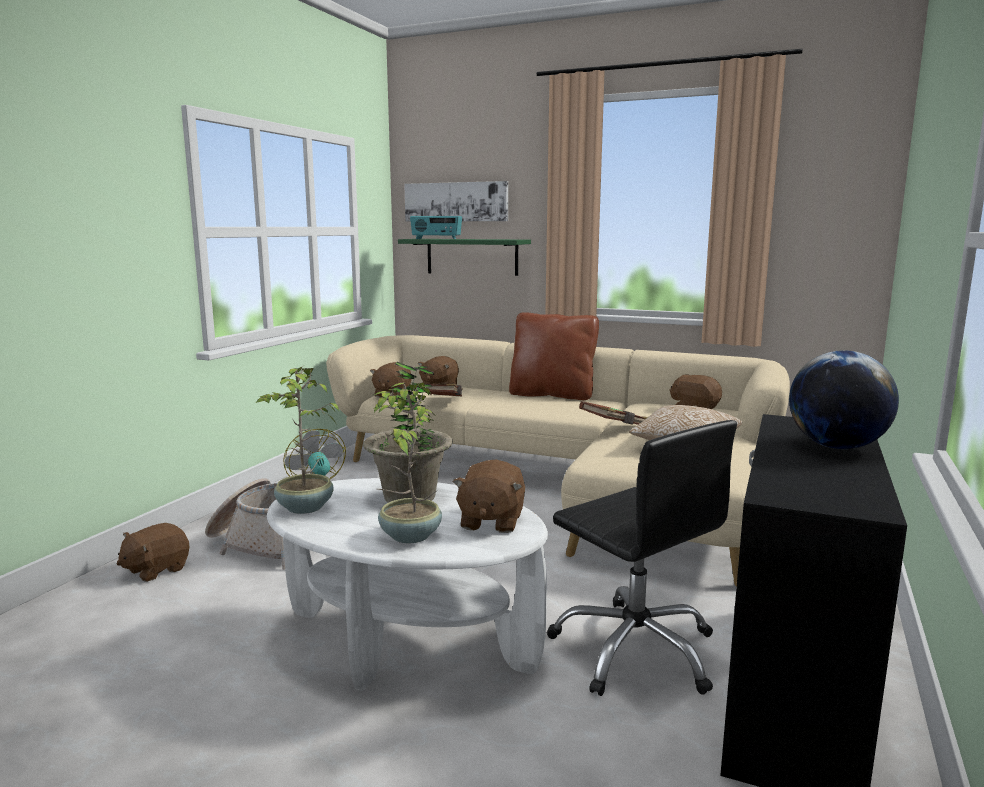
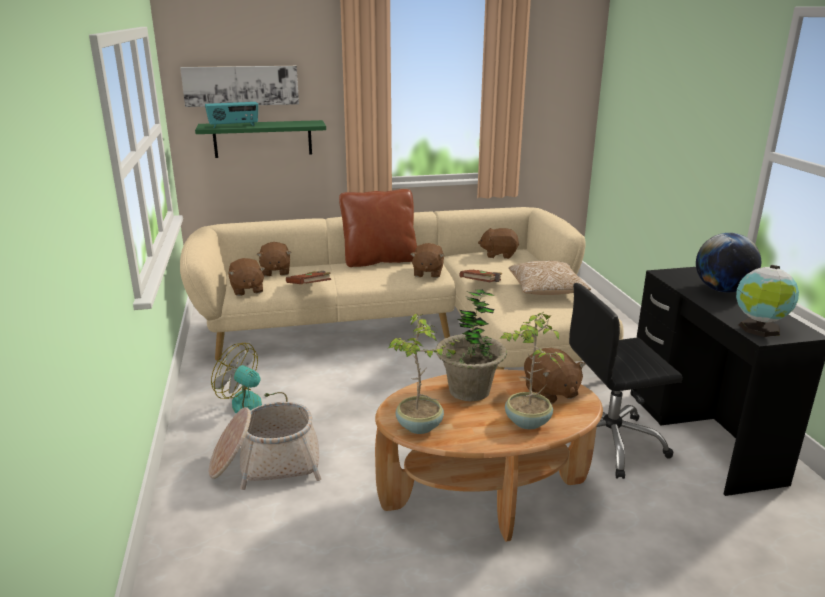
camera: 35 degrees left, 10 degrees up
brown plush toy [117,523,189,582] -> brown plush toy moved to [411,243,444,278]
white coffee table [267,478,548,691] -> brown coffee table [375,370,603,542]
black office chair [547,420,737,696] -> black office chair turned 150 degrees clockwise [569,283,683,479]
none -> globe [736,265,799,337]

